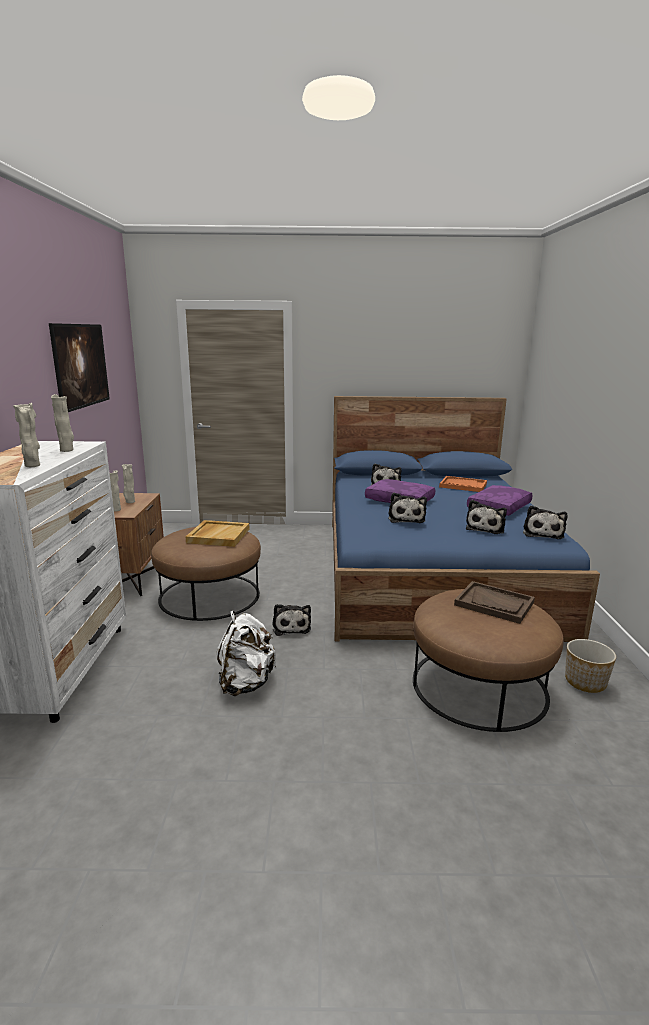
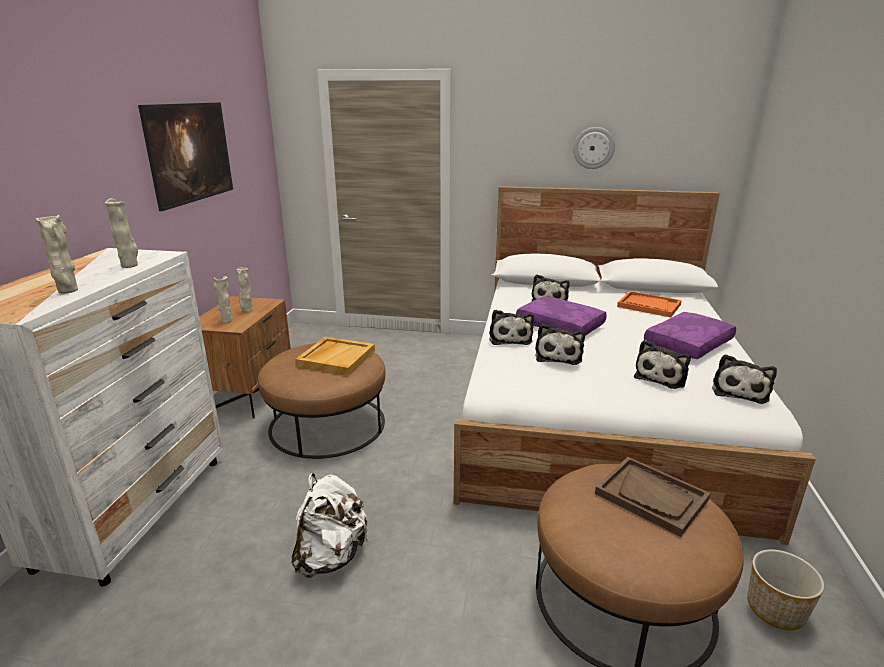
camera: 10 degrees right, 5 degrees up
plush toy [272,604,311,636] -> plush toy moved to [489,310,534,345]
blue bed [332,396,600,642] -> white bed [454,186,816,545]
none -> wall clock [573,127,615,169]

